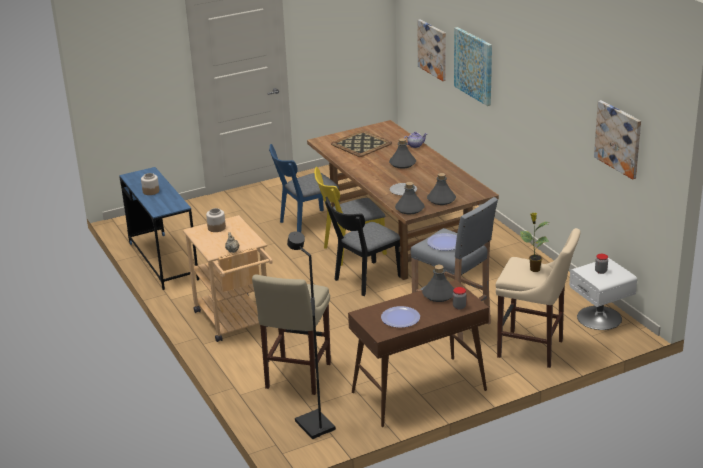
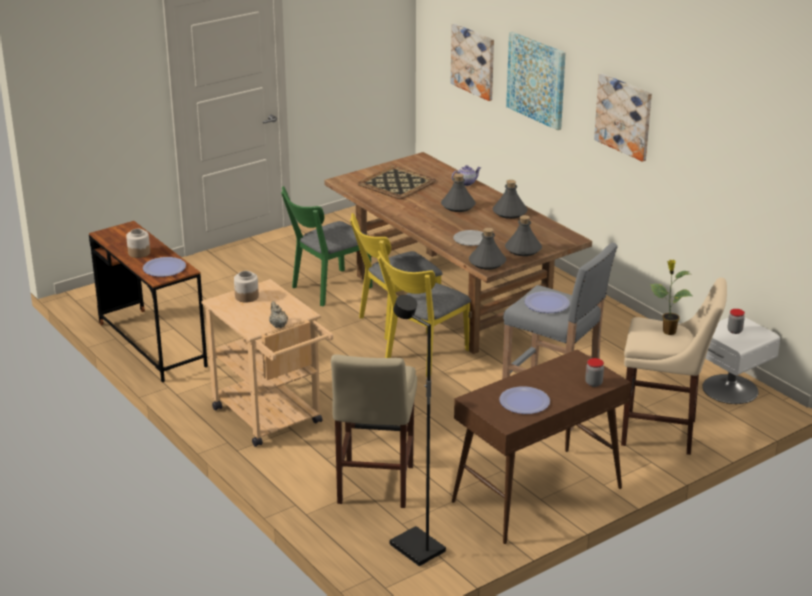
camera: 10 degrees left, 0 degrees up
blue desk [119,167,199,290] -> brown desk [89,221,208,382]
blue chair [269,144,339,233] -> green chair [281,186,373,306]
black chair [325,197,401,296] -> yellow chair [377,251,471,377]
grey bottle [422,265,454,302] -> grey bottle moved to [493,180,528,219]
picture [594,100,641,180] -> picture moved to [594,74,652,162]
none -> plate [143,257,186,277]

